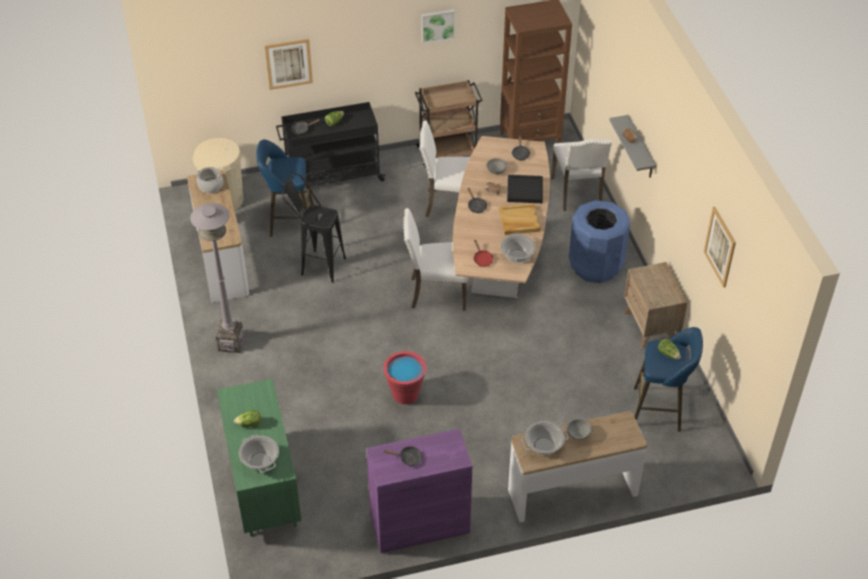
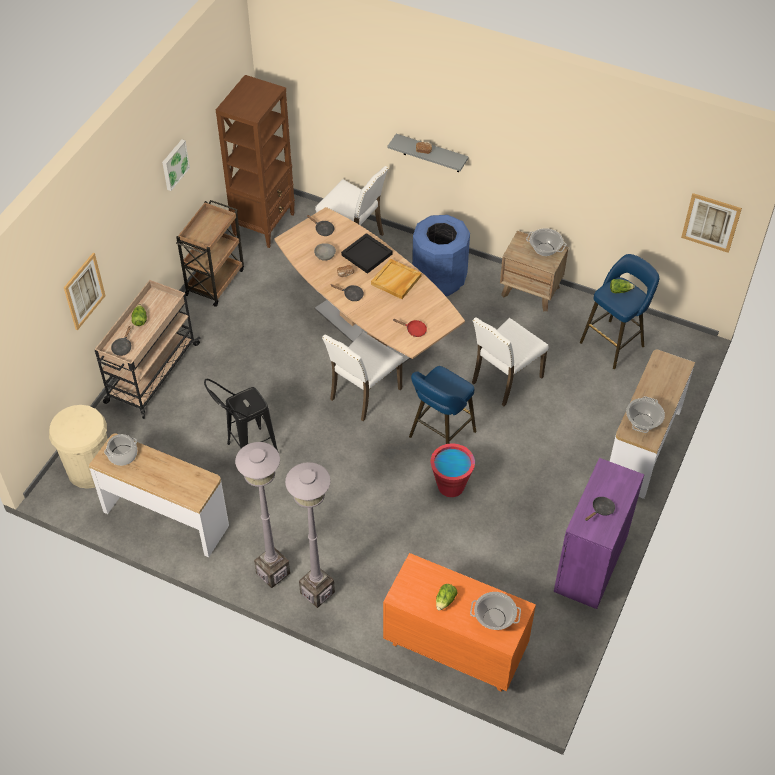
camera: 50 degrees left, 5 degrees up
green dresser [217,379,302,537] -> orange dresser [383,553,536,692]
blue stool [256,139,314,237] -> blue stool moved to [409,366,476,444]
black cart [276,102,386,187] -> beige cart [94,280,201,419]
white chair [419,120,470,217] -> white chair moved to [472,317,549,406]
cooking pot [501,233,536,263] -> cooking pot moved to [526,228,566,256]
grey bowl [567,419,592,440] -> none
picture [704,206,736,288] -> picture moved to [681,193,742,253]
none -> grey floor lamp [285,462,335,608]

